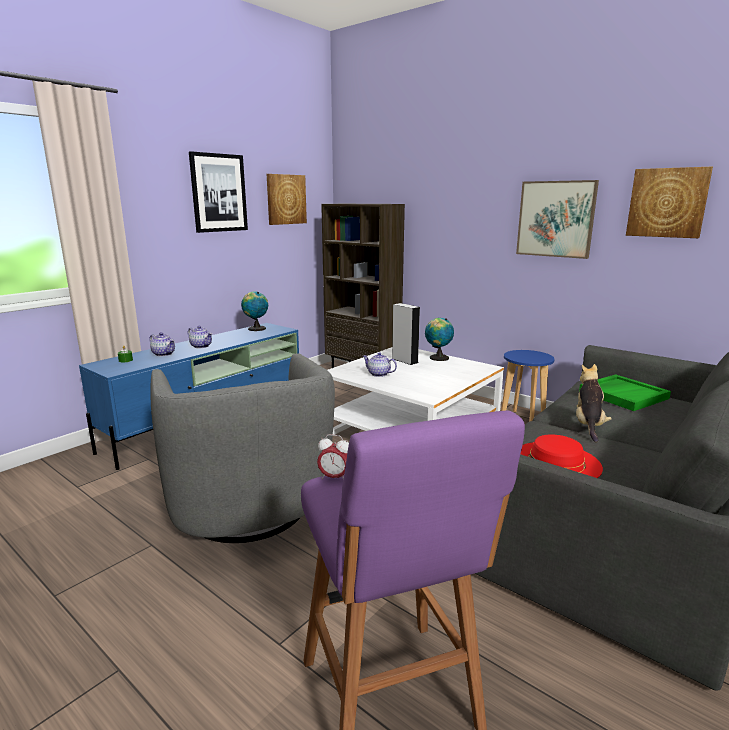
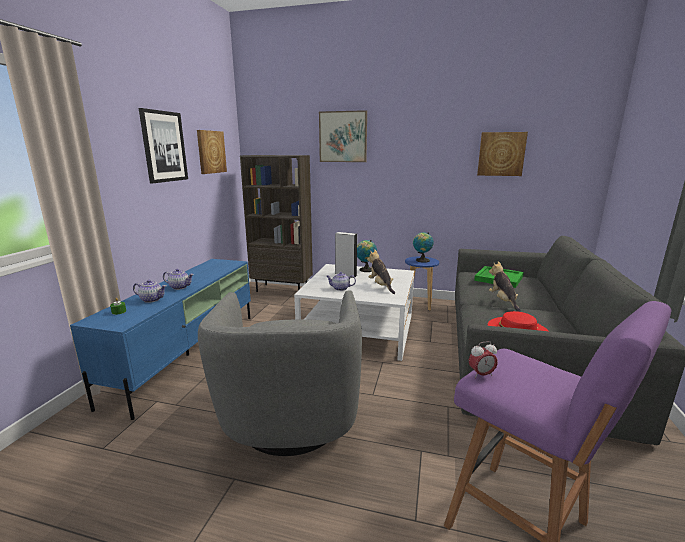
camera: 25 degrees left, 0 degrees up
grey armchair [150,353,335,543] -> grey armchair turned 45 degrees clockwise [198,290,362,456]
globe [241,292,268,331] -> globe moved to [413,232,434,263]
picture [516,180,599,259] -> picture moved to [319,110,367,162]
none -> plush toy [367,249,395,294]

